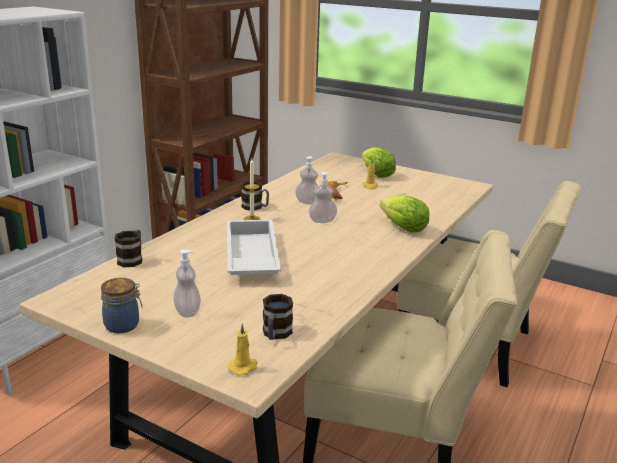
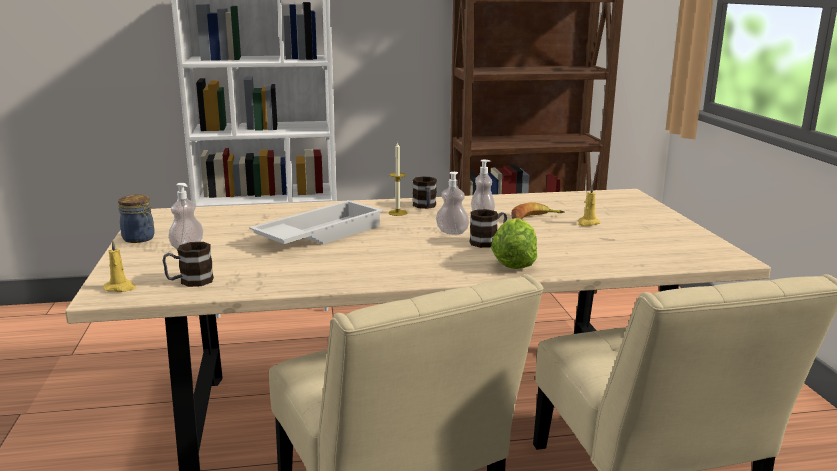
camera: 50 degrees right, 5 degrees down
mug [115,230,142,267] -> mug moved to [470,209,507,248]
lettuce [362,147,396,178] -> none

